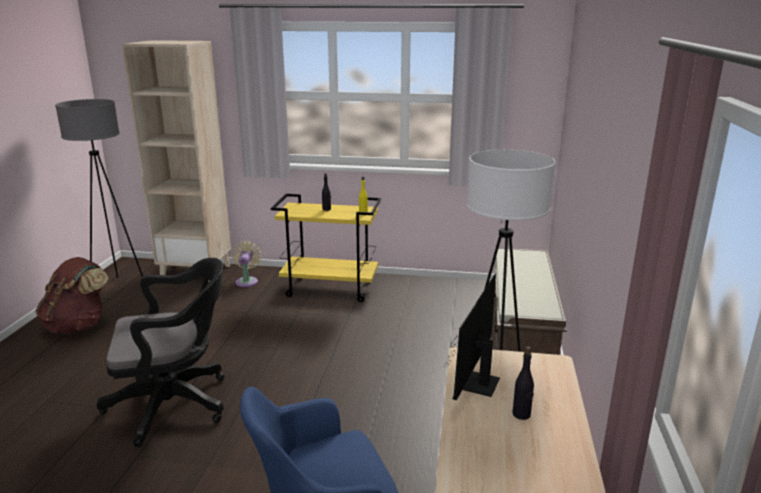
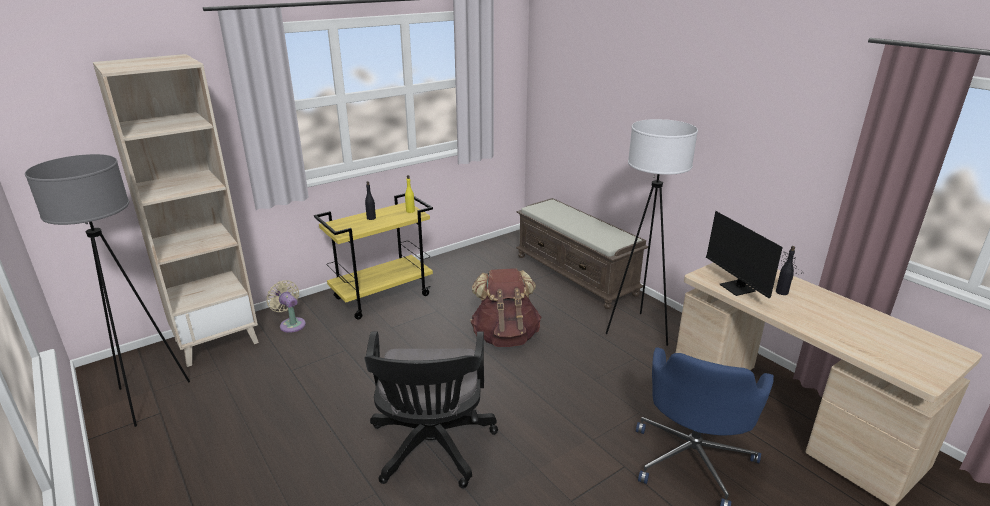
camera: 45 degrees left, 5 degrees up
brown backpack [35,257,108,334] -> brown backpack moved to [470,268,541,347]
black office chair [97,258,224,447] -> black office chair turned 150 degrees clockwise [365,331,498,489]

